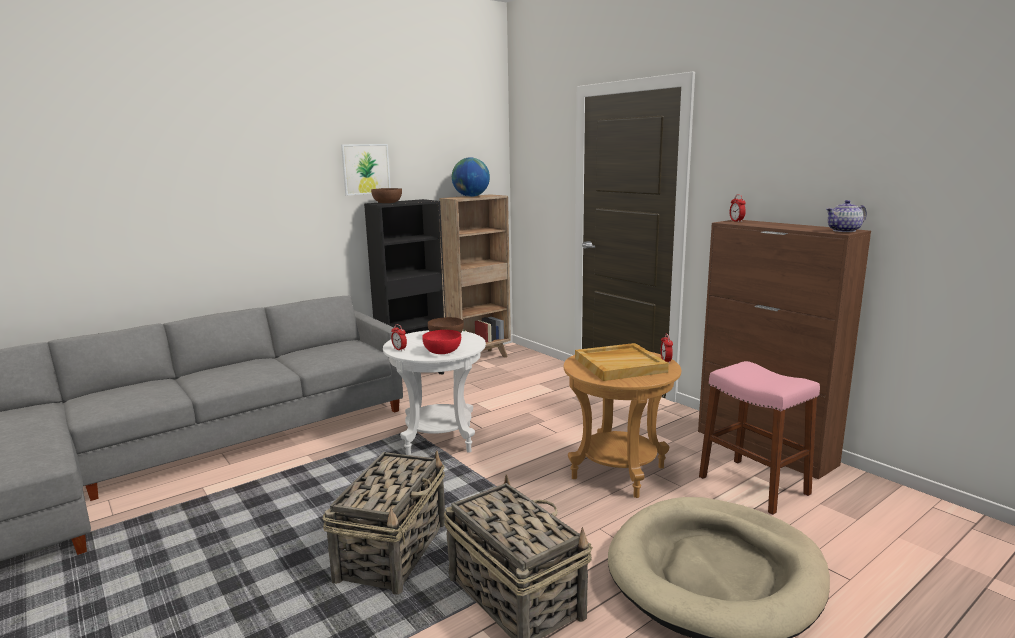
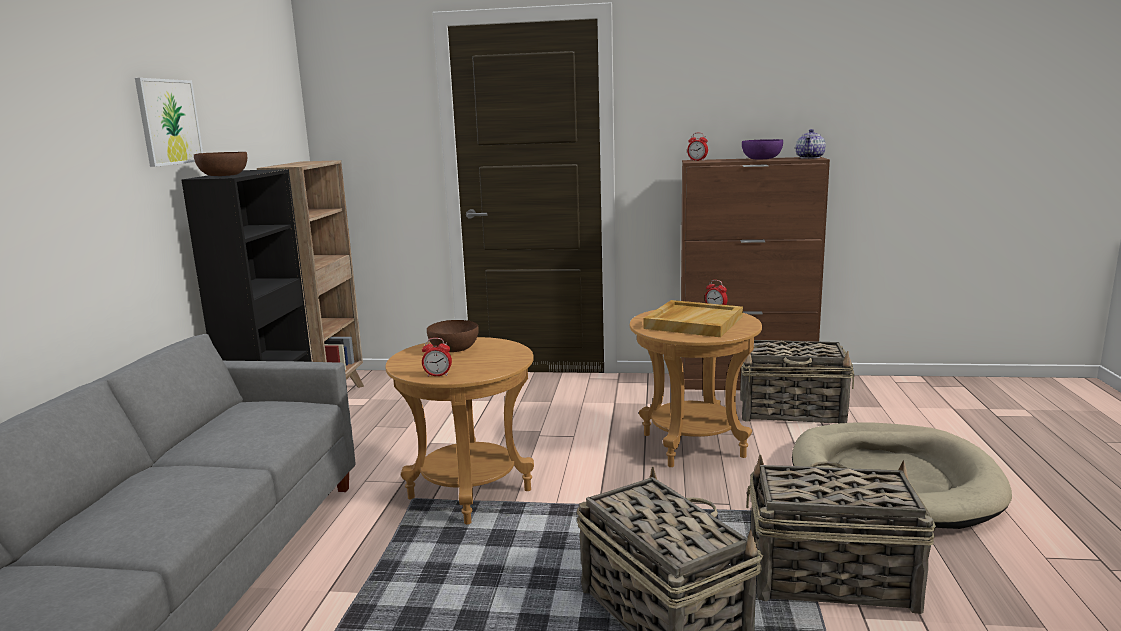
camera: 45 degrees left, 0 degrees up
white side table [383,330,486,455] -> brown side table [385,337,534,525]
red bowl [422,330,461,354] -> none
globe [452,157,490,197] -> none
pink stool [699,361,820,515] -> basket [740,340,854,424]
none -> purple bowl [742,139,783,159]

